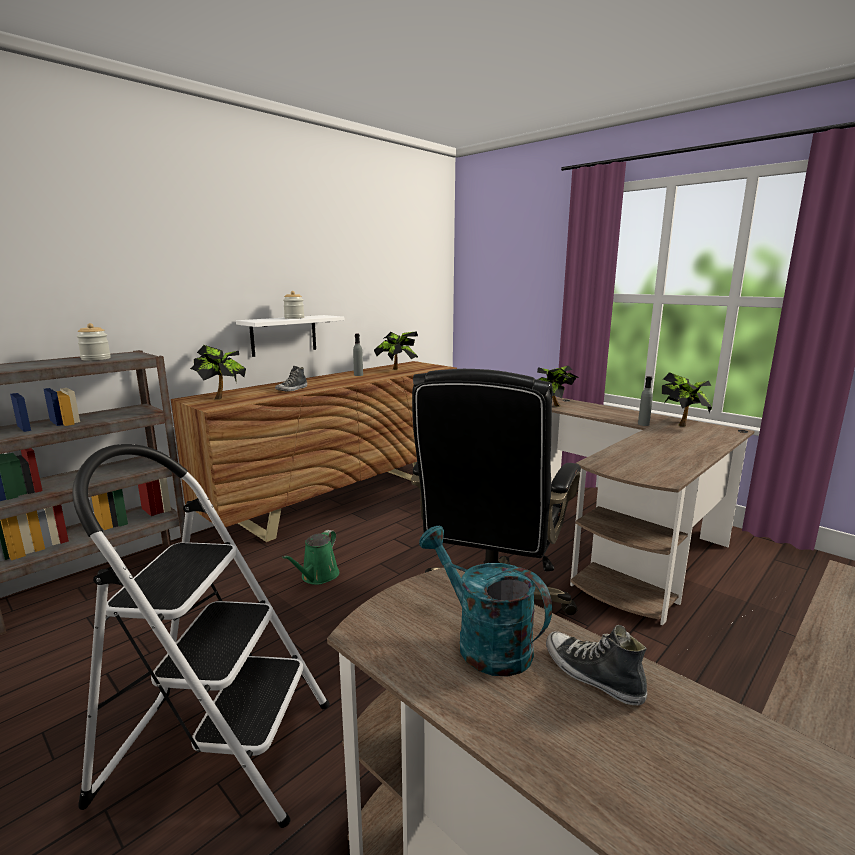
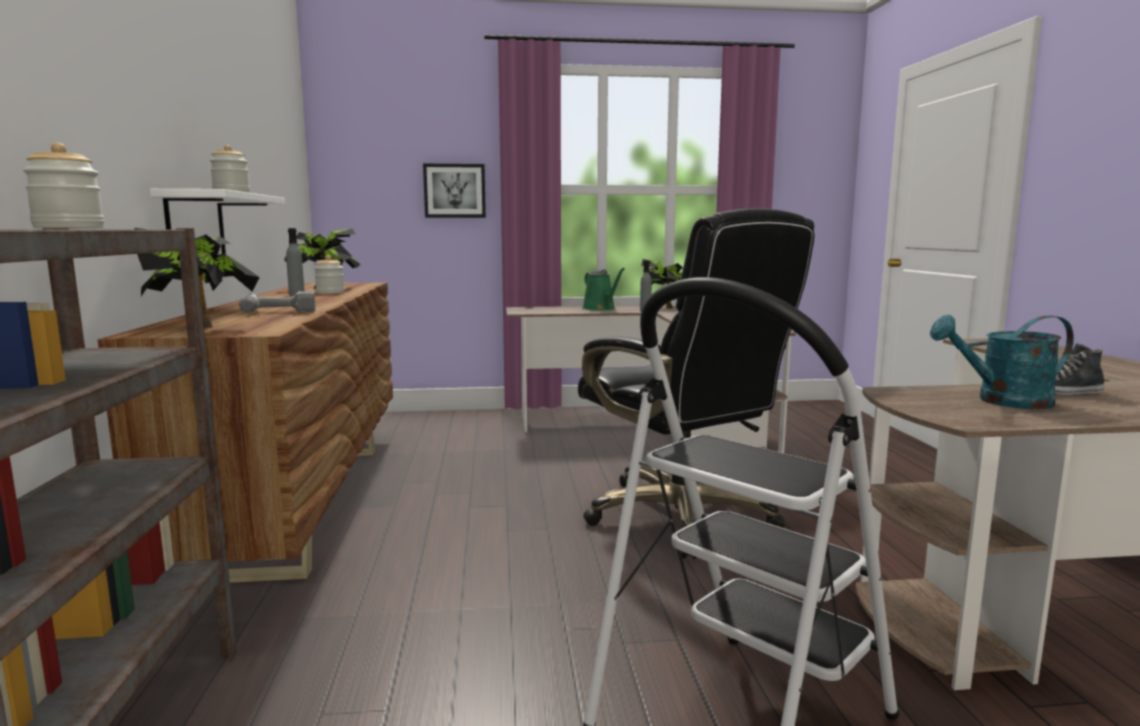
camera: 50 degrees left, 5 degrees down
shoe [275,366,307,391] -> power drill [239,291,315,313]
green watering can [282,530,339,585] -> green watering can moved to [582,268,625,310]
potted plant [537,366,579,407] -> none
none -> jar [314,255,345,294]
none -> picture [423,164,486,218]

